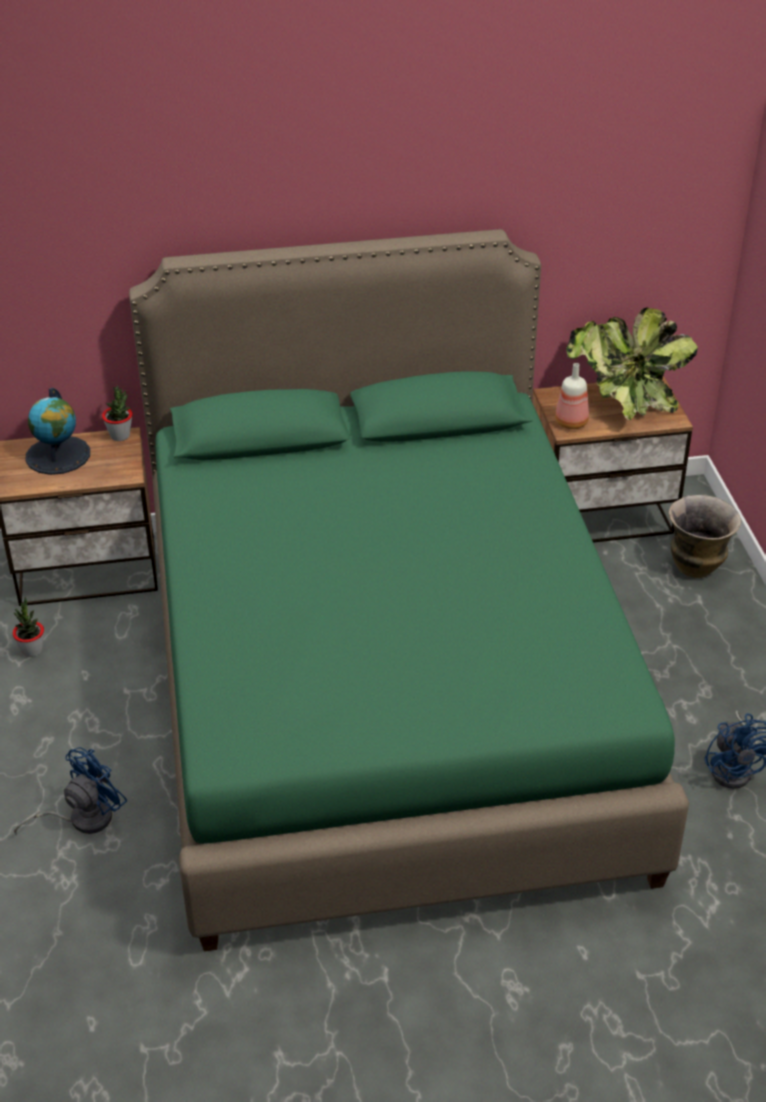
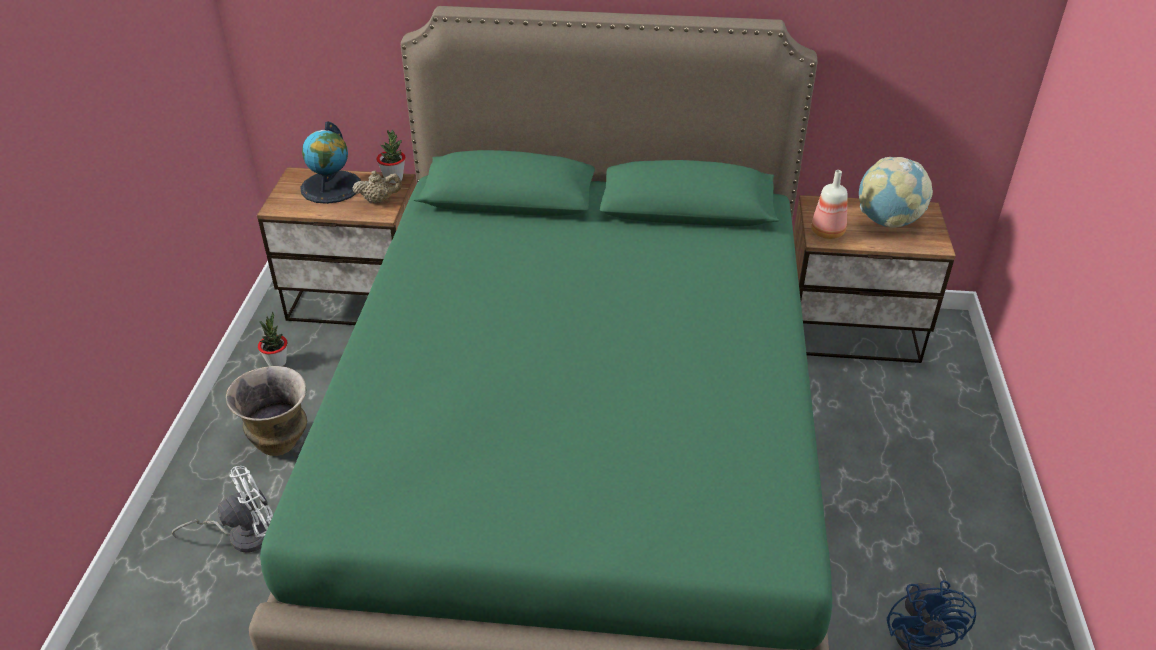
camera: 15 degrees right, 0 degrees up
blue fan [14,747,127,835] -> white fan [172,466,273,553]
potted plant [566,307,698,420] -> globe [859,157,933,228]
vase [669,495,741,578] -> vase moved to [226,366,307,456]
none -> beige teapot [352,171,402,203]

